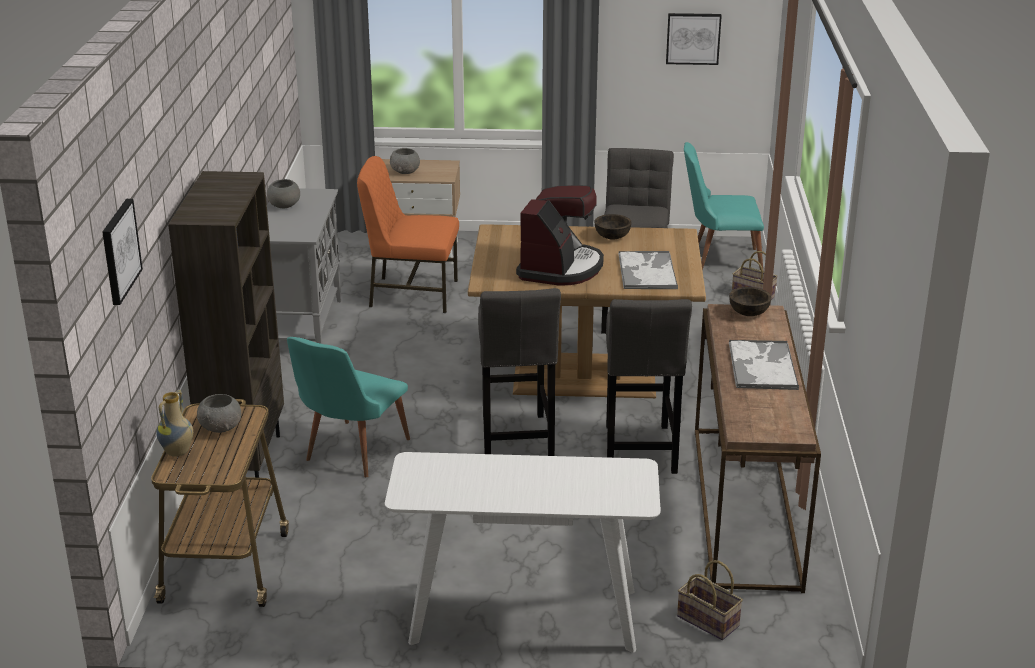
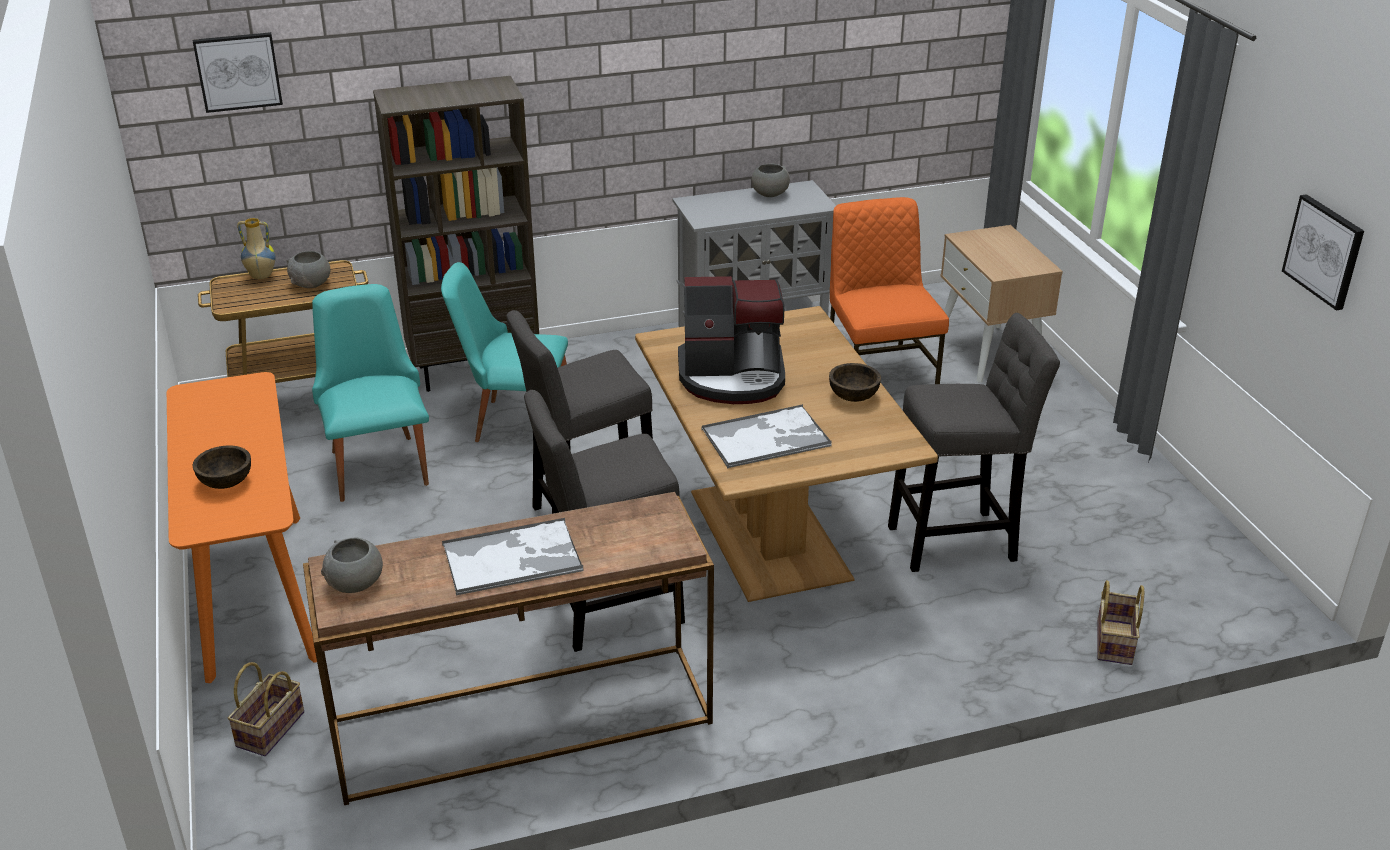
camera: 70 degrees right, 5 degrees up
white console table [385,452,661,653] -> orange console table [167,372,317,683]
grey bowl [390,148,420,174] -> grey bowl moved to [321,538,383,593]
turquoise chair [684,142,764,270] -> turquoise chair moved to [312,284,429,502]
brown bowl [729,287,771,316] -> brown bowl moved to [192,445,251,489]

